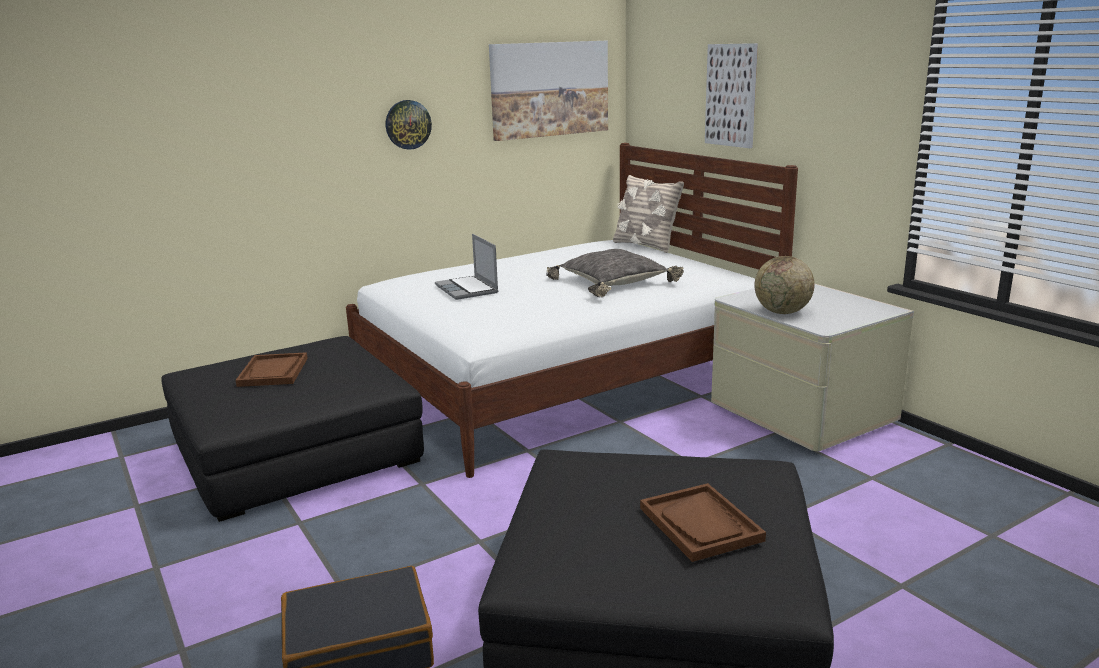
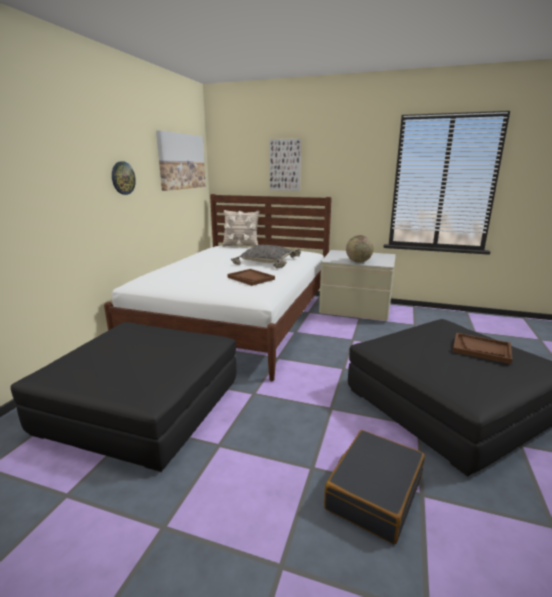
camera: 40 degrees left, 0 degrees up
brown tray [235,352,308,387] -> brown tray moved to [227,269,275,286]
laptop [435,234,499,300] -> none

